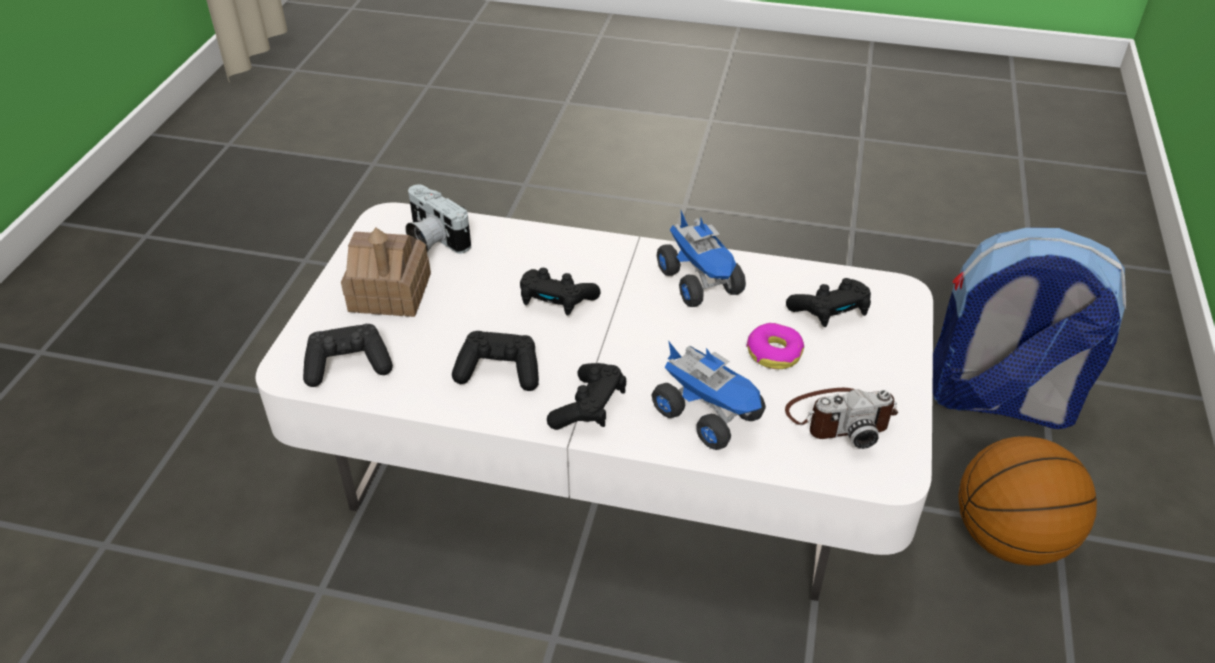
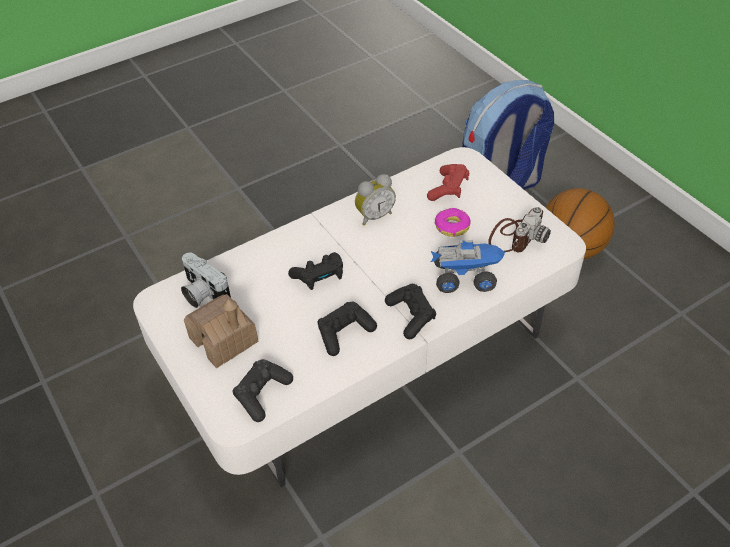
camera: 45 degrees left, 5 degrees up
camera [405,184,471,254] -> camera turned 45 degrees clockwise [181,253,231,308]
toy truck [657,211,746,307] -> alarm clock [355,174,396,226]
black game controller [786,278,871,327] -> red game controller [427,164,469,201]

